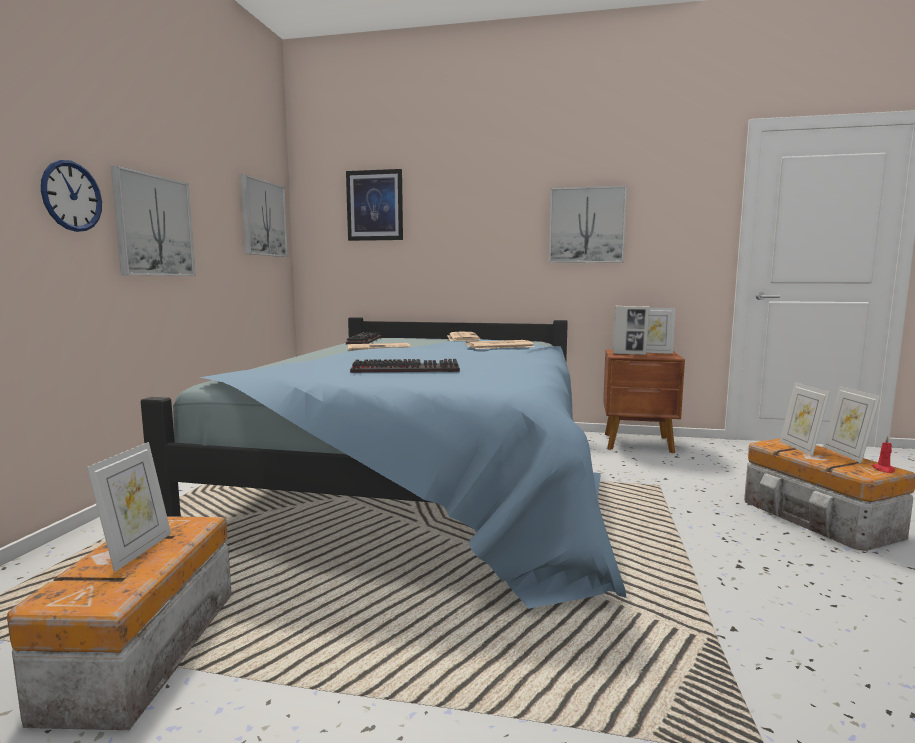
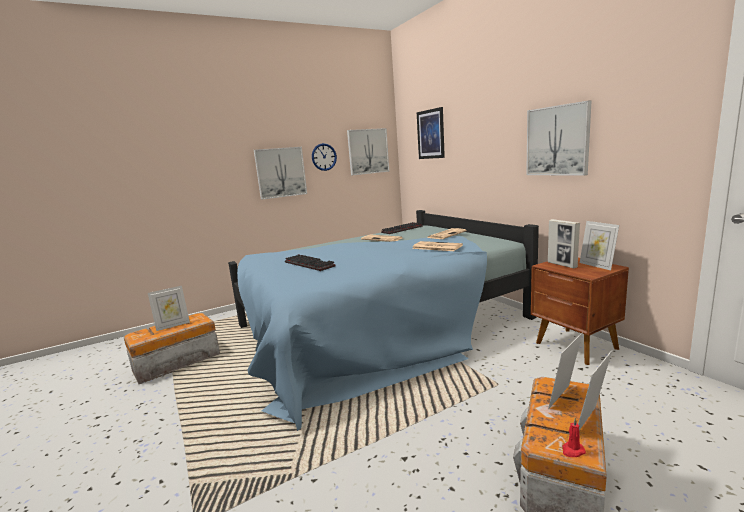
camera: 50 degrees right, 5 degrees up
wall clock [41,160,102,232] -> wall clock moved to [312,143,337,171]

